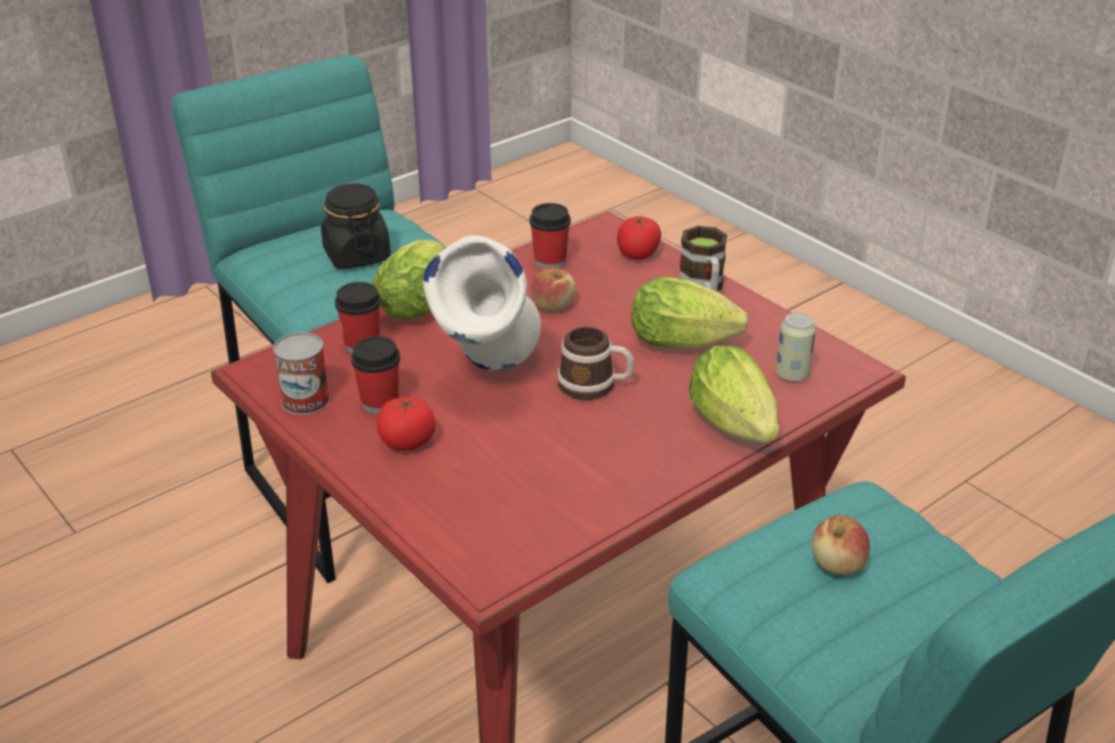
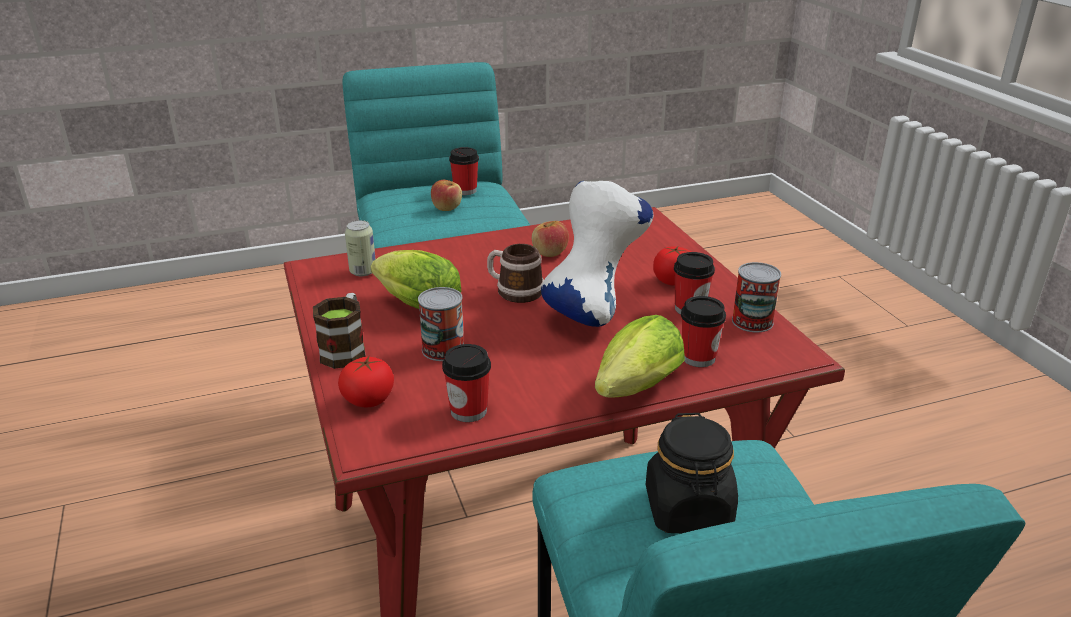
camera: 160 degrees left, 5 degrees down
apple [531,267,576,312] -> apple moved to [532,221,569,257]
lettuce [689,346,779,443] -> none
none -> can [418,287,464,361]
none -> cup [449,147,479,195]

